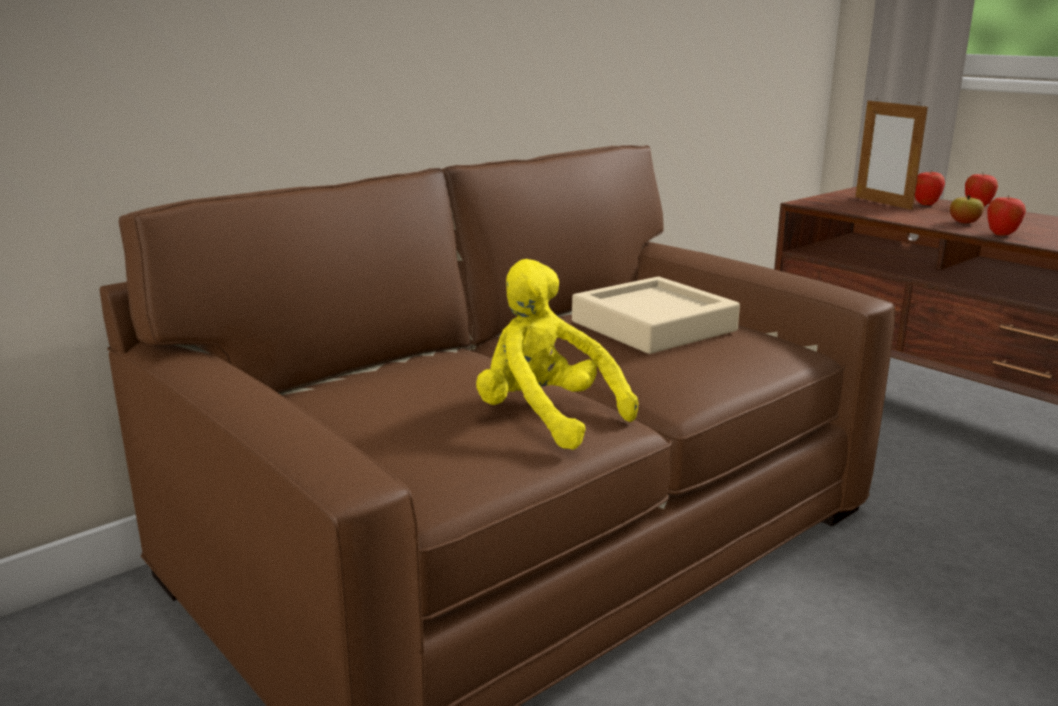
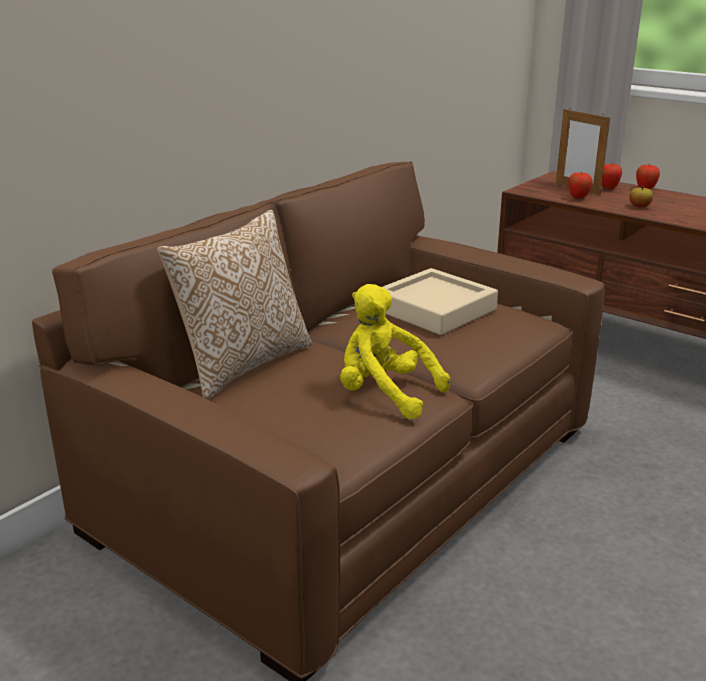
camera: 10 degrees left, 5 degrees up
apple [987,195,1026,235] -> apple moved to [568,172,593,199]
none -> pillow [157,210,312,400]

